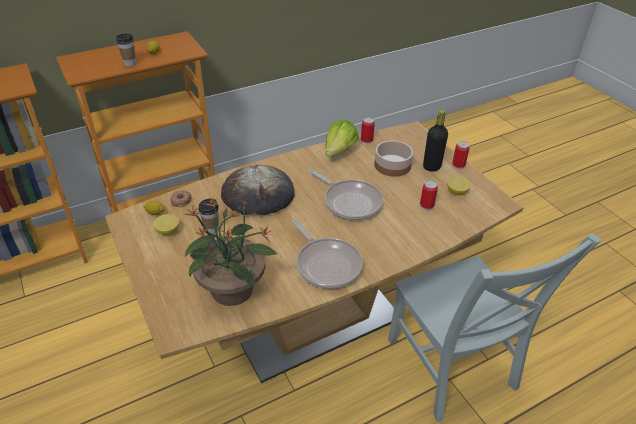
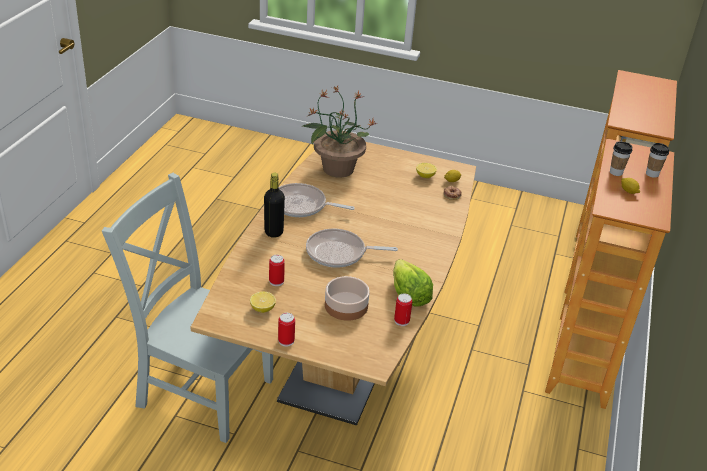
camera: 135 degrees right, 5 degrees down
cup [198,198,219,234] -> cup moved to [646,143,669,178]
bread [221,165,294,215] -> none
black bottle [423,110,448,172] -> black bottle moved to [264,173,285,238]

